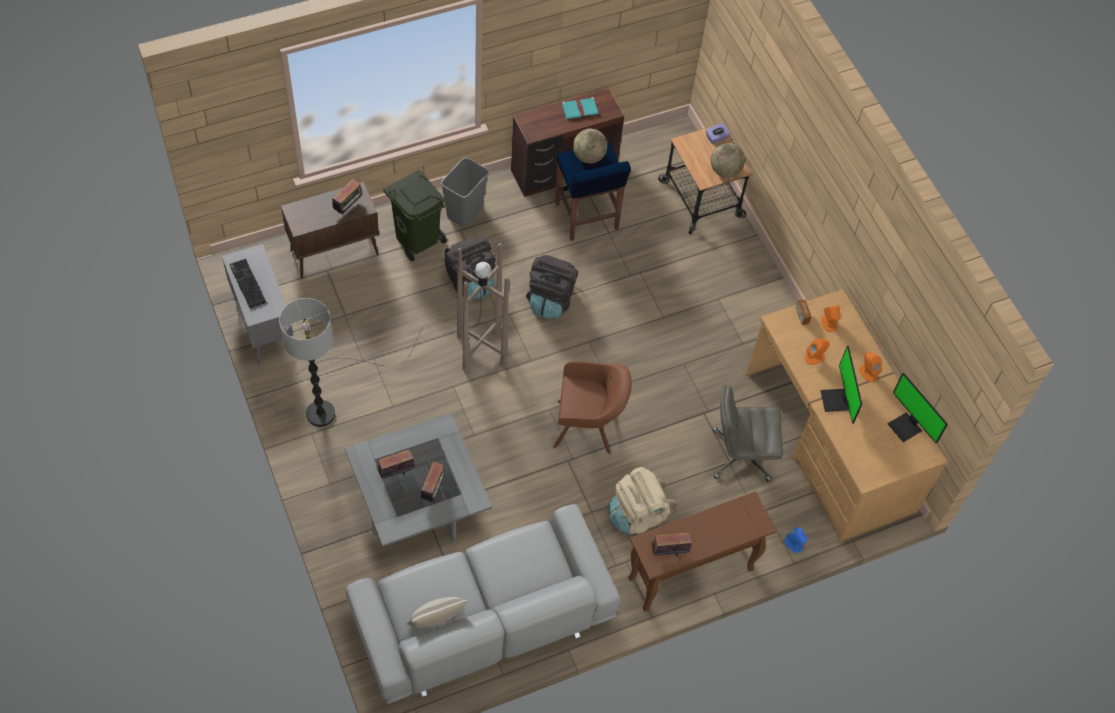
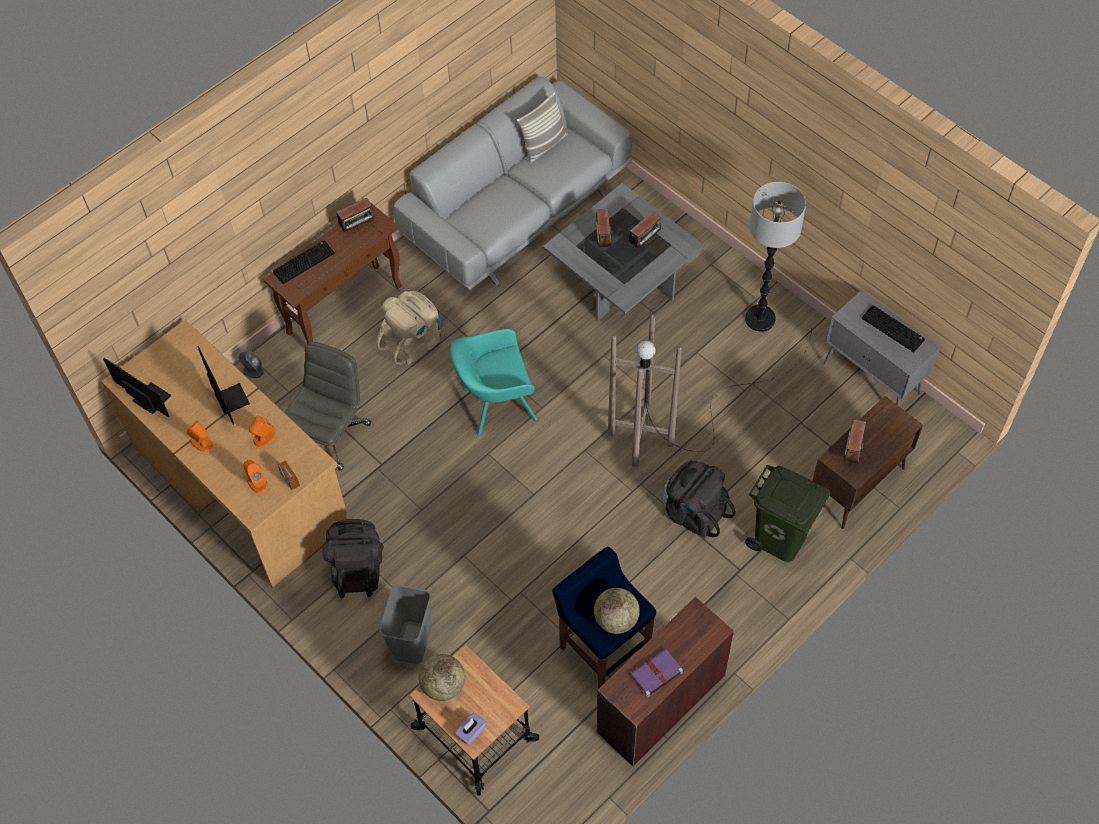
camera: 165 degrees right, 0 degrees up
grey trash can [441,157,489,227] -> grey trash can moved to [379,585,431,664]
black backpack [526,255,578,319] -> black backpack moved to [323,519,384,598]
brown armchair [553,361,632,454] -> turquoise armchair [450,329,538,436]
turquoise book [562,97,599,120] -> purple book [629,648,683,697]
grey office chair [713,385,783,482] -> grey office chair turned 45 degrees counterclockwise [284,342,371,471]
blue speaker [784,527,808,553] -> grey speaker [238,351,264,378]
none -> keyboard [273,240,335,284]

